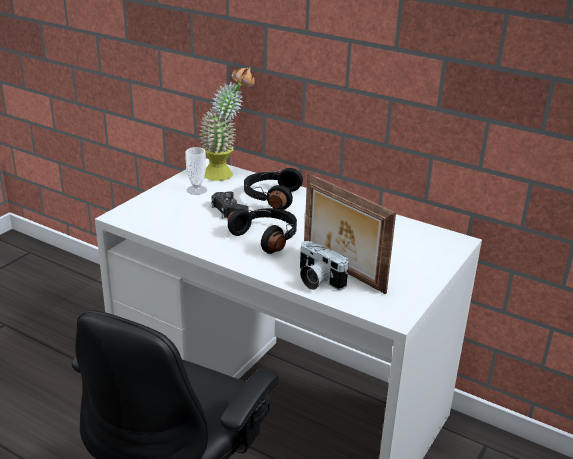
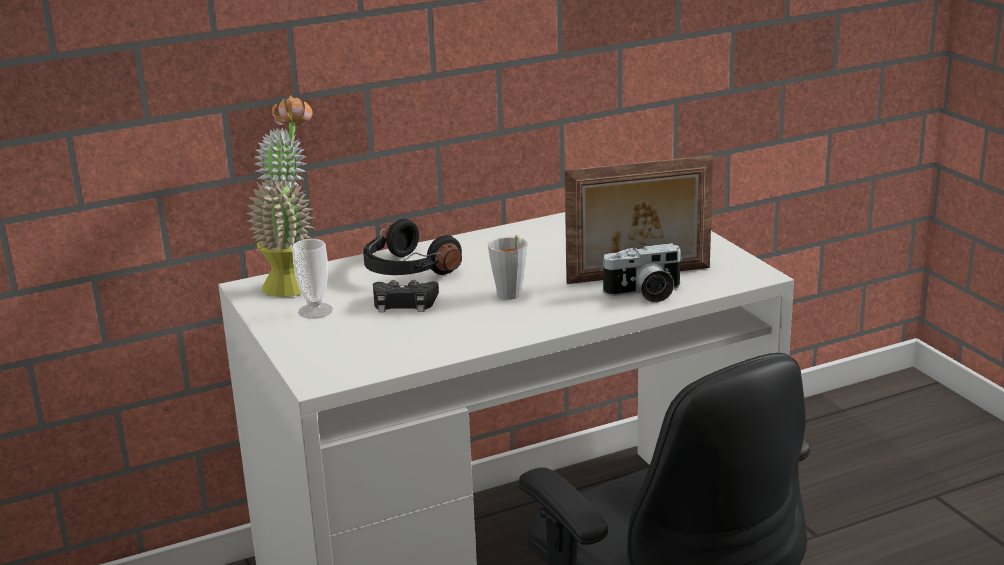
camera: 55 degrees left, 5 degrees down
black headphones [227,208,297,254] -> grey cup [488,235,527,300]

